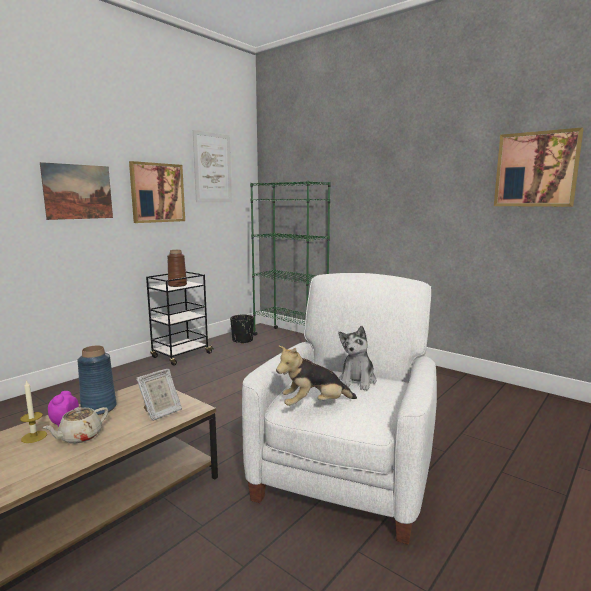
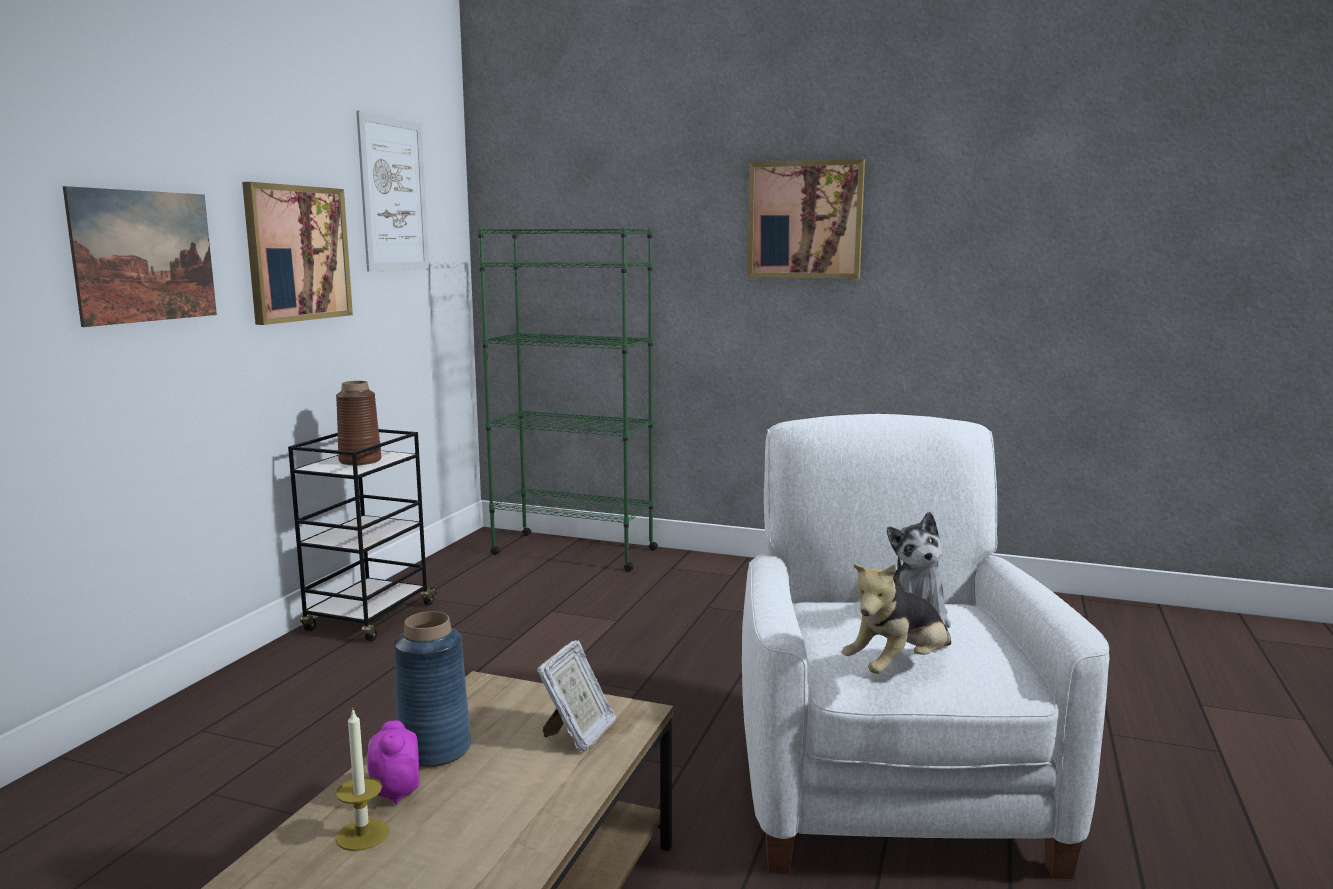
camera: 20 degrees left, 0 degrees up
beige teapot [42,407,108,444] -> none
black planter [230,314,254,344] -> none
picture [494,127,584,207] -> picture moved to [747,159,865,279]

